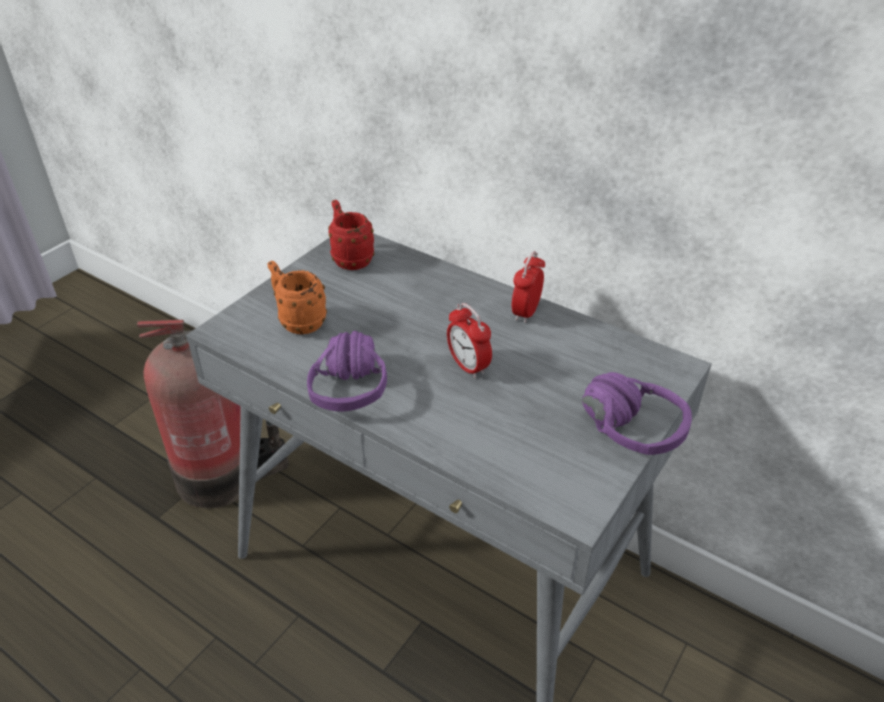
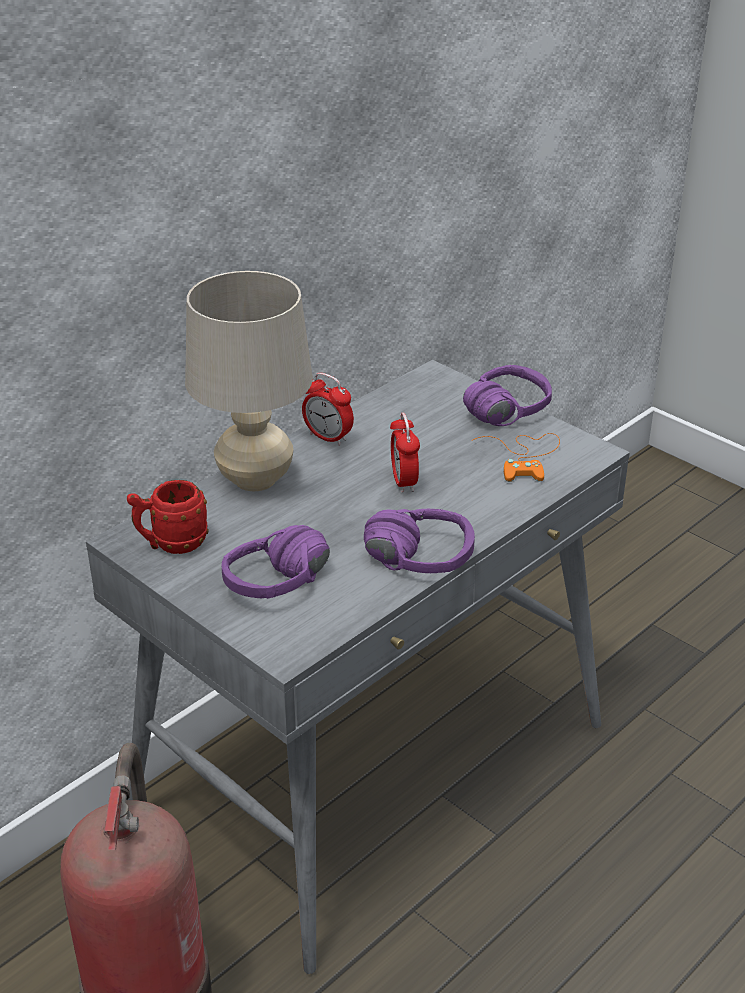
camera: 80 degrees left, 5 degrees down
orange mug [267,261,327,334] -> purple headphones [222,525,330,599]
alarm clock [447,303,492,379] -> alarm clock turned 105 degrees clockwise [390,413,420,493]
none -> beige table lamp [185,271,313,491]
none -> orange game controller [472,433,560,482]

